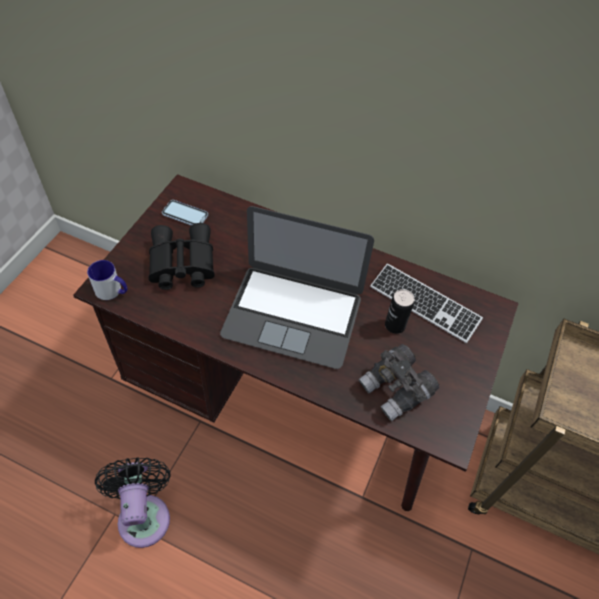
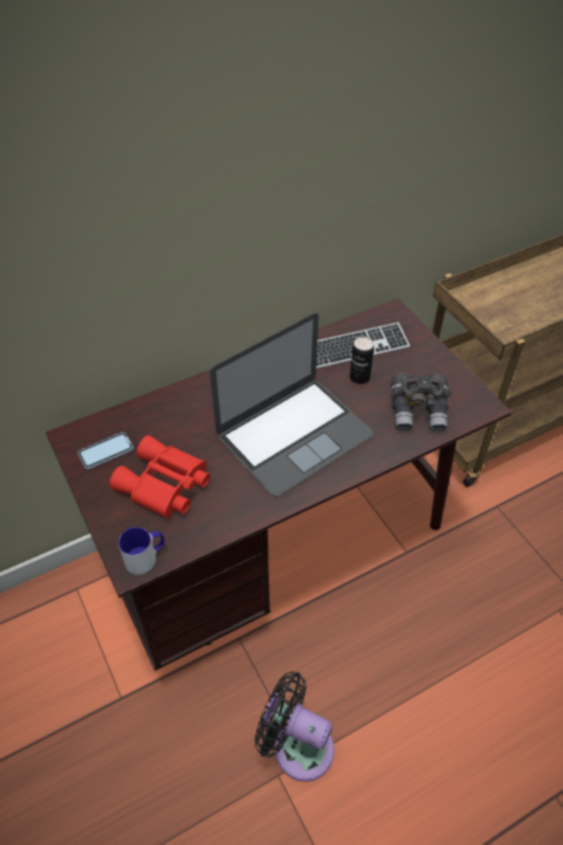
camera: 50 degrees left, 5 degrees down
black binoculars [149,223,215,290] -> red binoculars [109,435,210,519]

